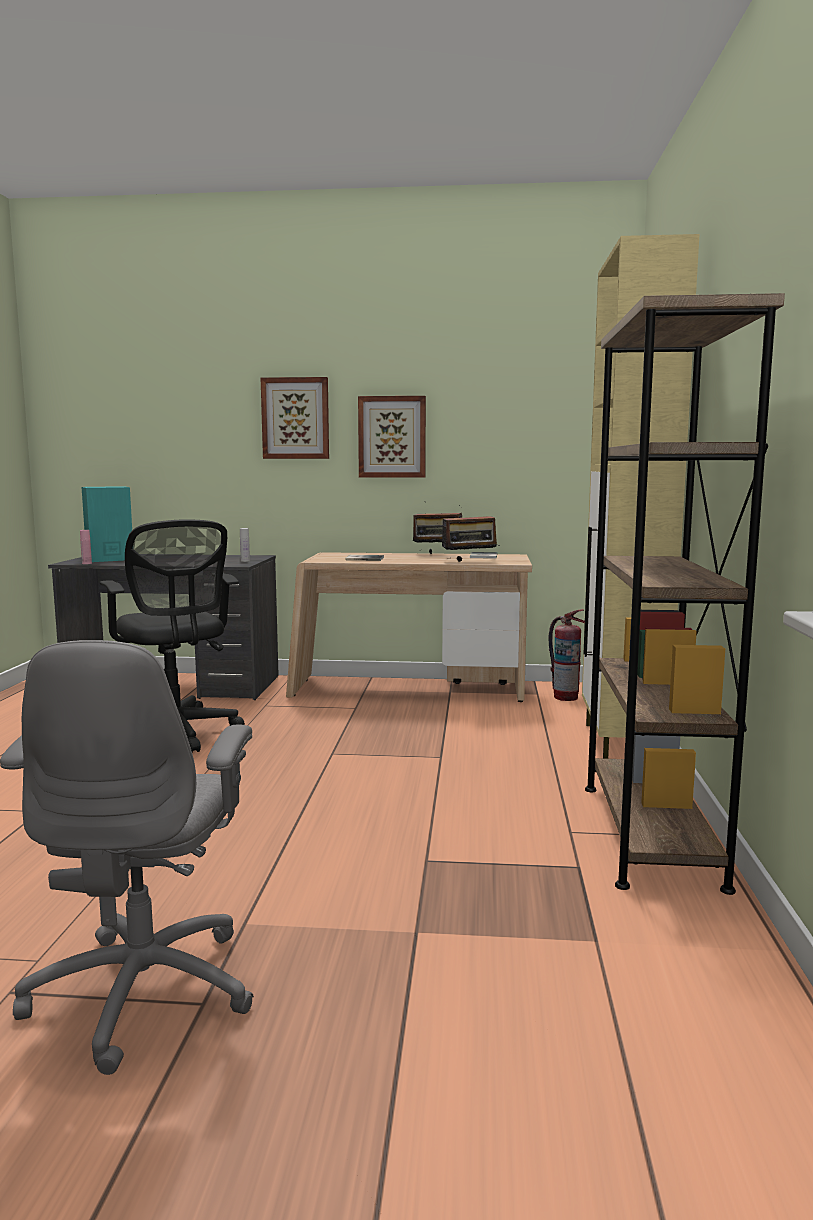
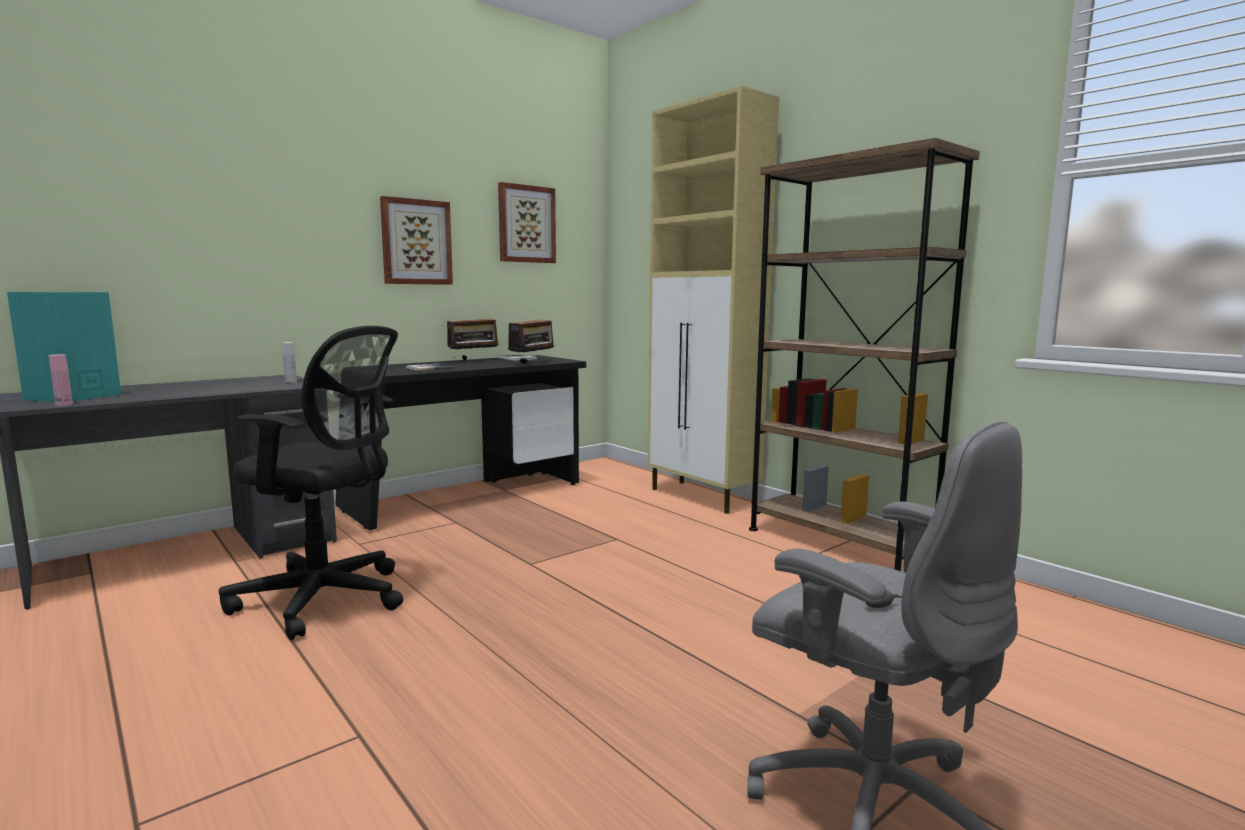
camera: 45 degrees left, 0 degrees up
picture [261,377,329,459] -> picture moved to [498,182,556,263]
beige desk [286,552,532,702] -> black desk [335,355,586,530]
fire extinguisher [548,609,585,701] -> none

